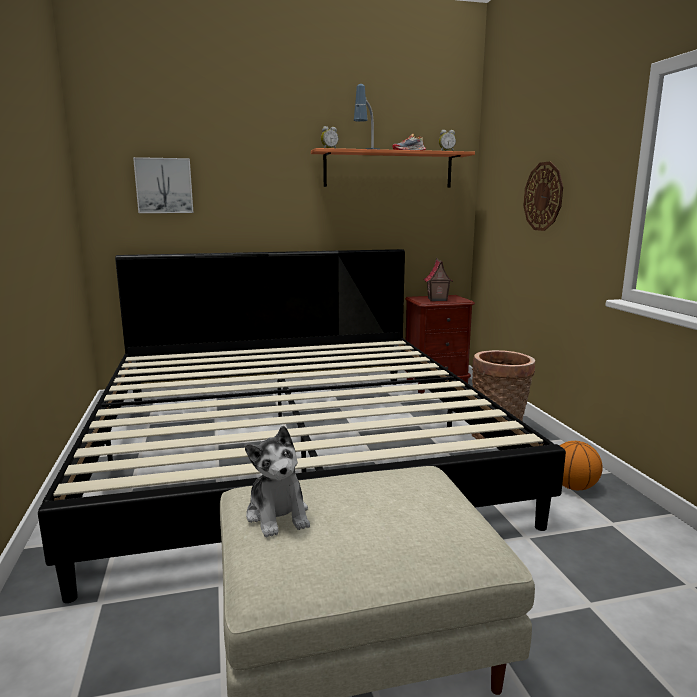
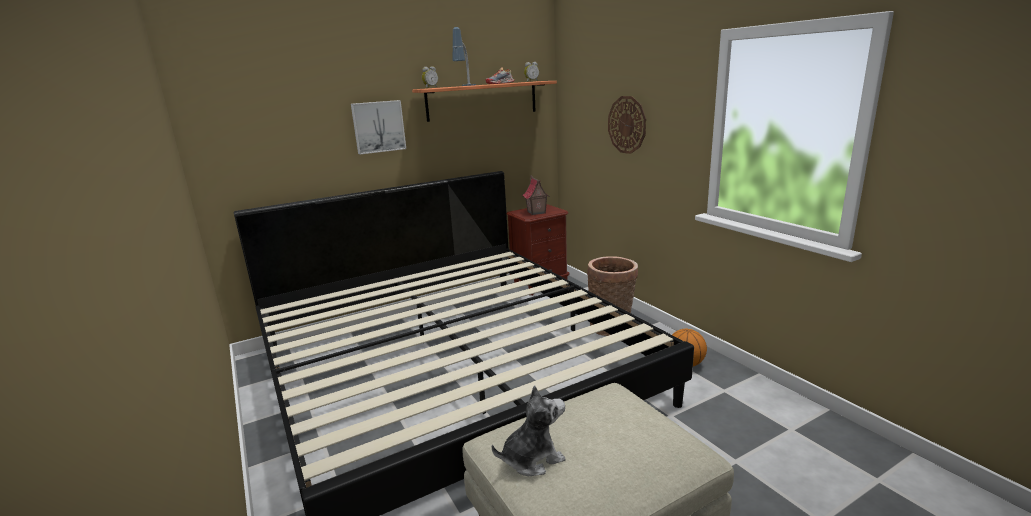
camera: 15 degrees left, 5 degrees up
picture [133,157,193,213] -> picture moved to [351,100,406,154]
plush toy [245,426,310,537] -> plush toy turned 75 degrees counterclockwise [492,385,565,476]

